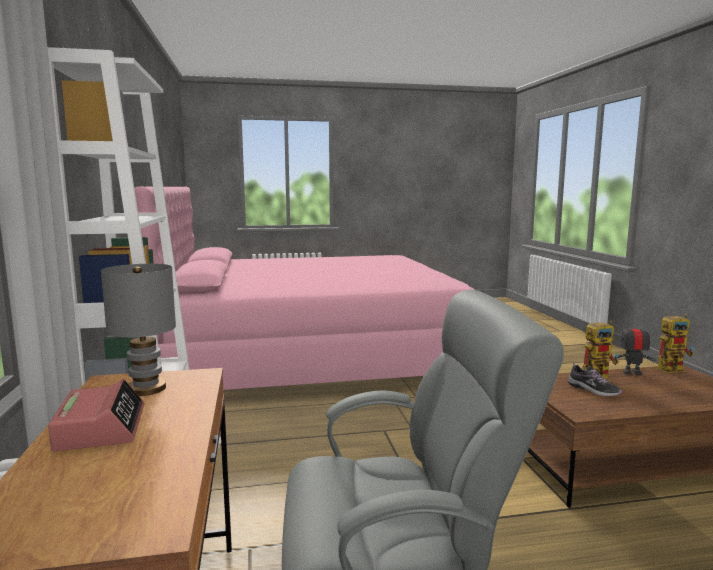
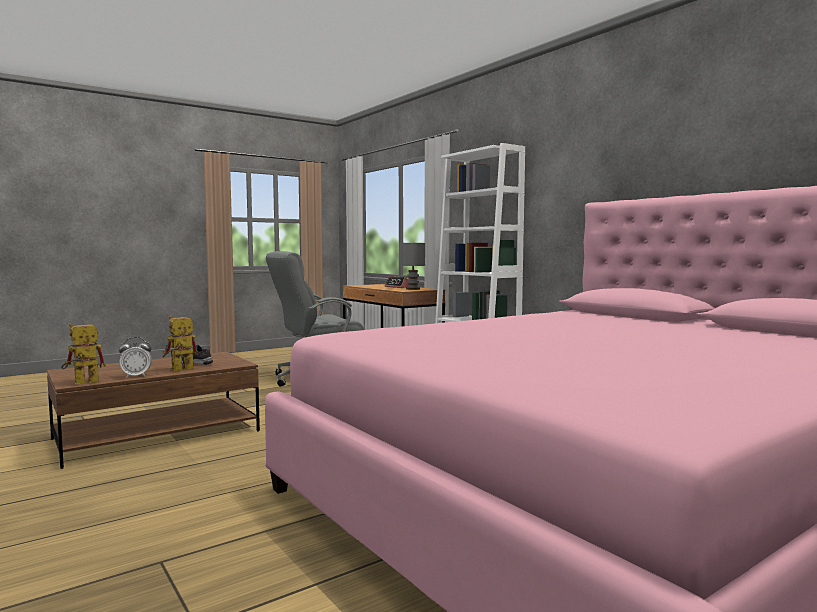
camera: 155 degrees right, 5 degrees down
toy robot [613,320,655,375] -> alarm clock [119,337,152,378]

